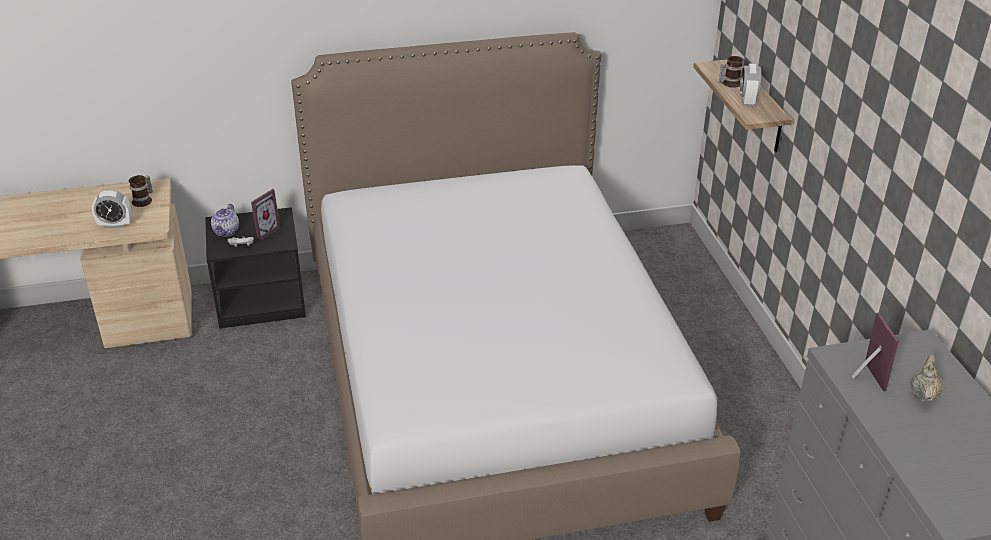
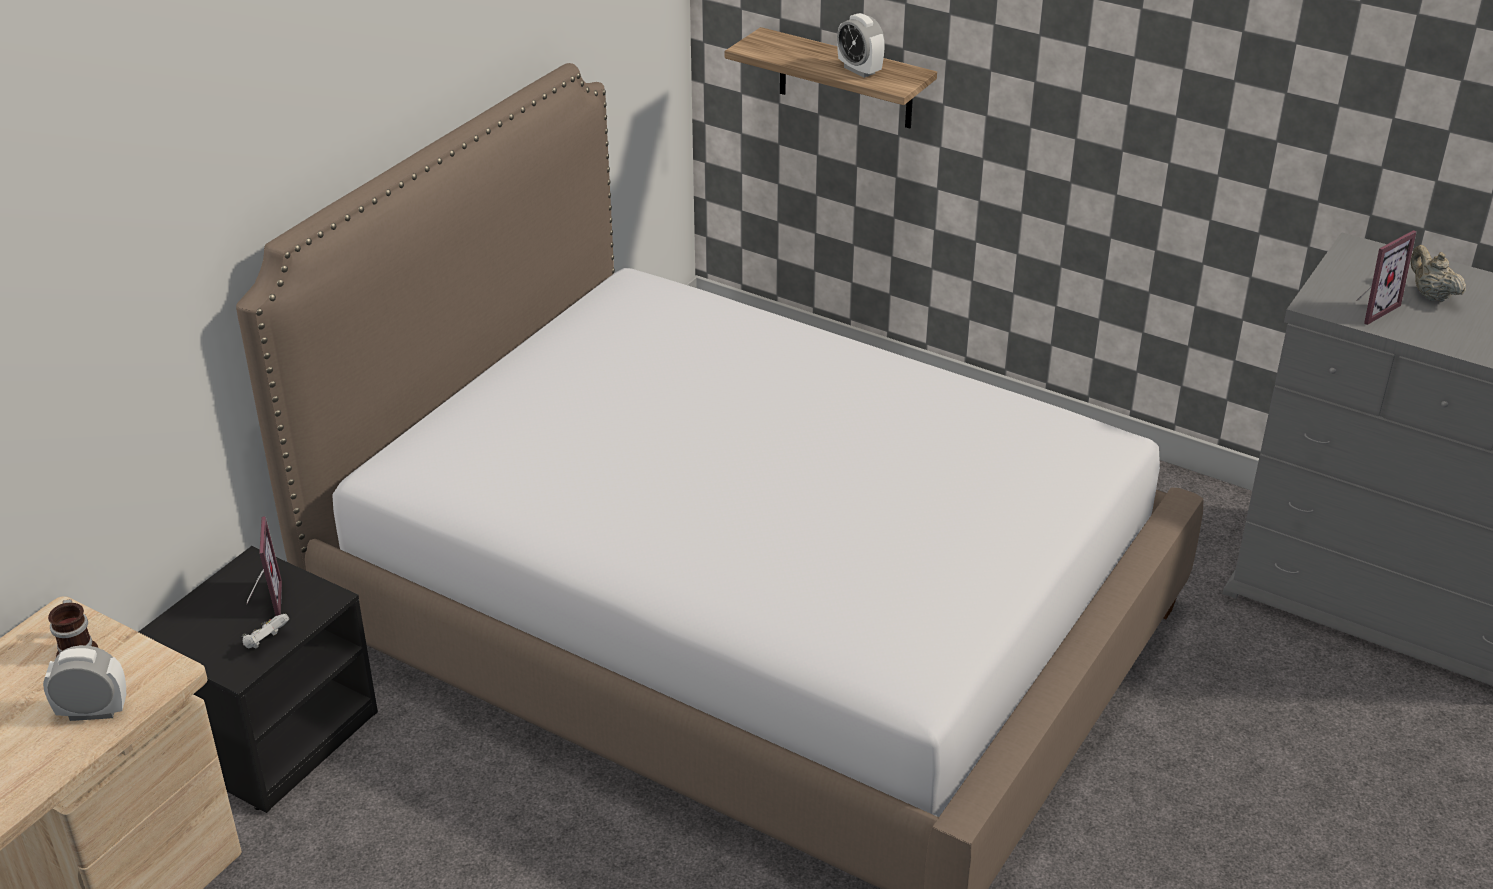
camera: 45 degrees left, 0 degrees up
alarm clock [92,190,131,228] -> alarm clock turned 135 degrees counterclockwise [43,645,126,721]
teapot [211,204,239,237] -> none
mug [719,56,744,88] -> none
picture frame [852,313,899,391] -> picture frame turned 105 degrees clockwise [1355,230,1417,325]

